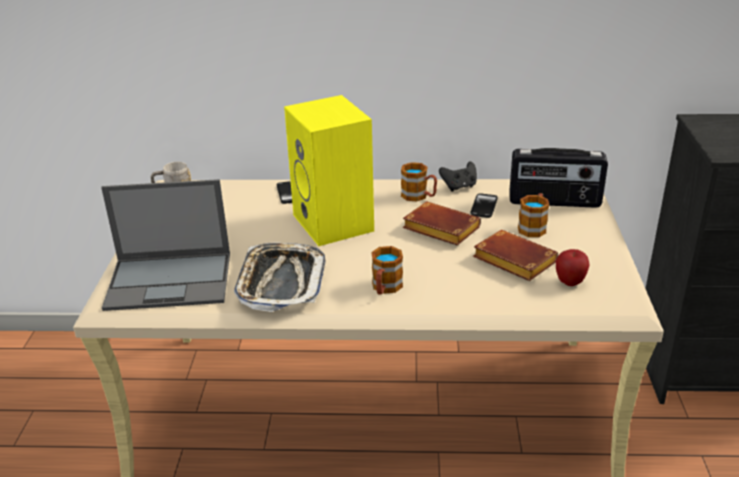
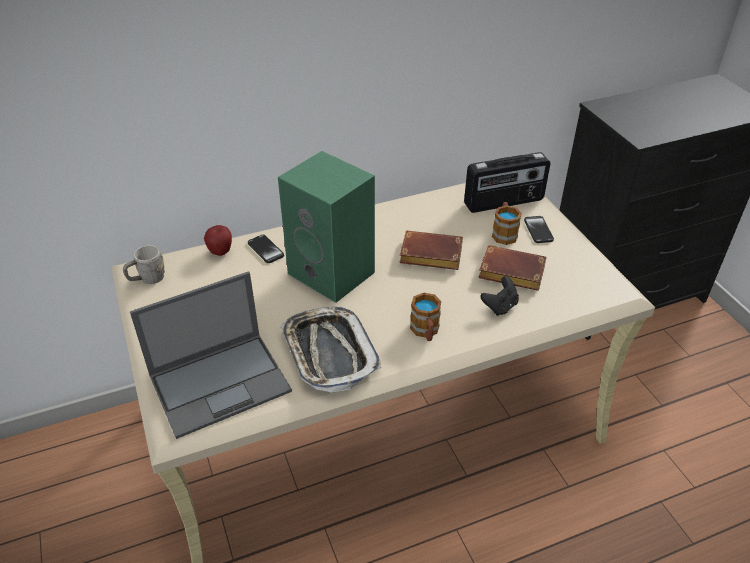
camera: 25 degrees left, 10 degrees up
yellow speaker [284,95,374,246] -> green speaker [278,151,375,303]
mug [401,162,437,201] -> none
black game controller [439,161,477,191] -> black game controller moved to [480,276,519,316]
phone [470,193,497,218] -> phone moved to [524,216,554,243]
apple [556,249,590,286] -> apple moved to [204,225,232,256]

